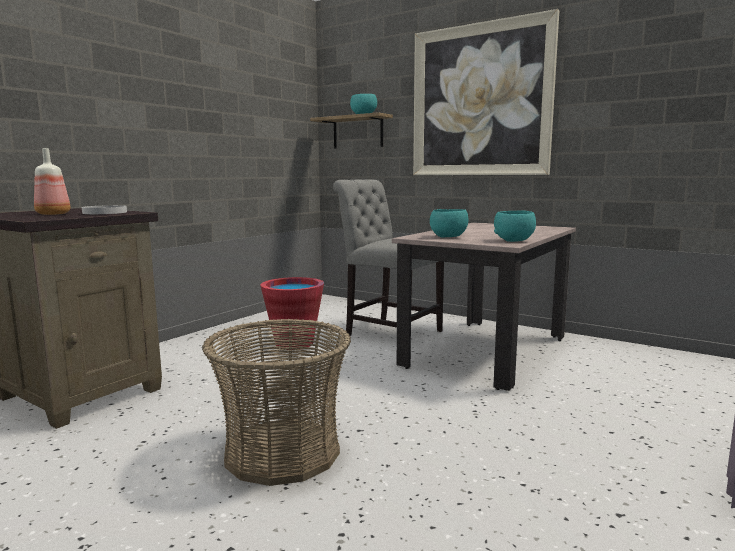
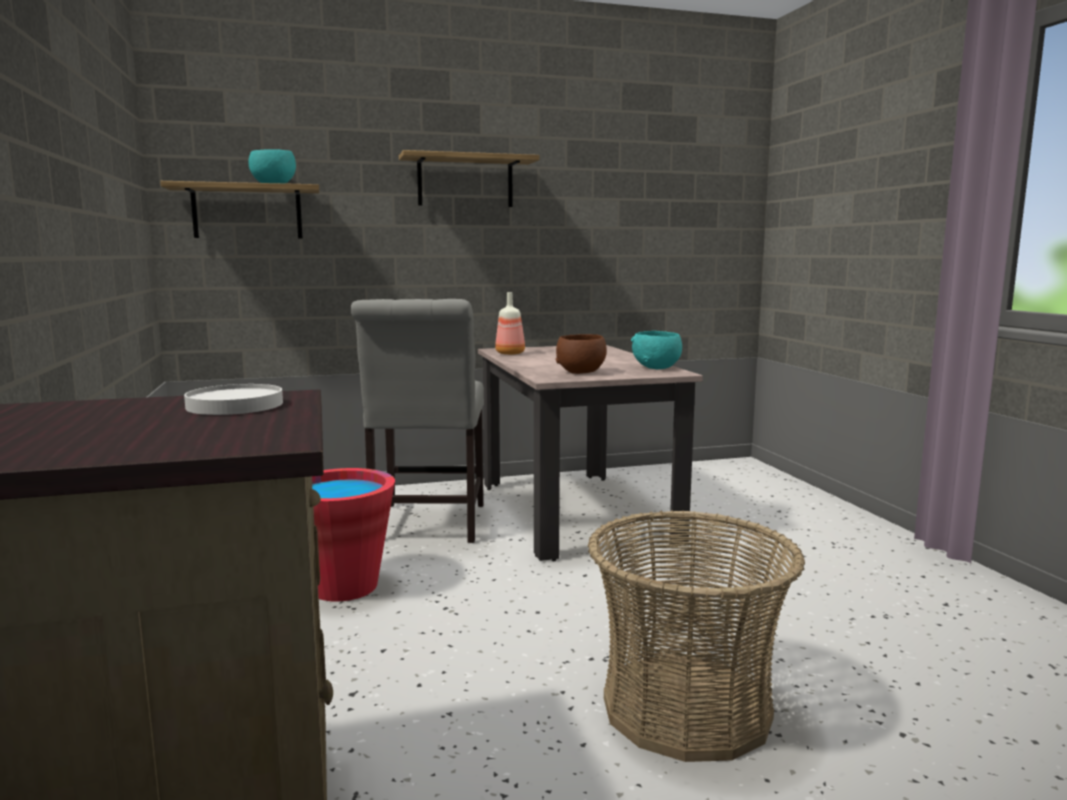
camera: 50 degrees left, 0 degrees up
bottle [34,148,71,215] -> bottle moved to [495,292,525,355]
grey chair [333,179,444,336] -> grey chair turned 75 degrees counterclockwise [351,299,484,543]
picture [413,9,559,175] -> shelf [399,150,540,207]
turquoise bowl [430,209,468,237] -> brown bowl [555,334,607,374]

